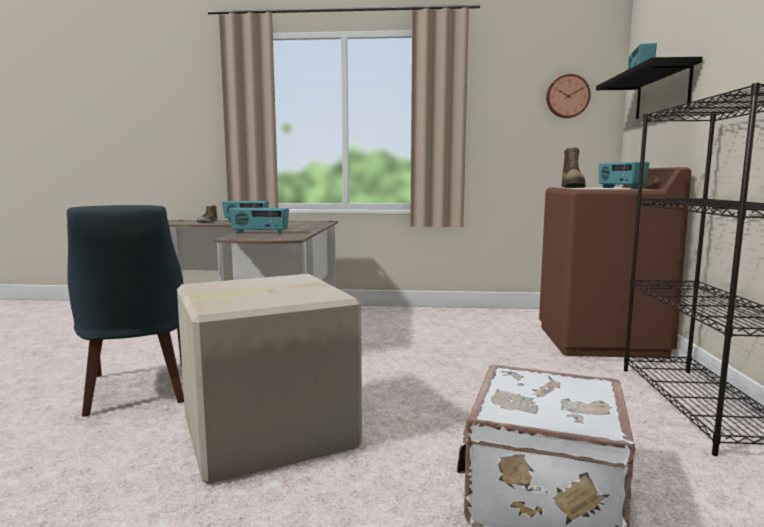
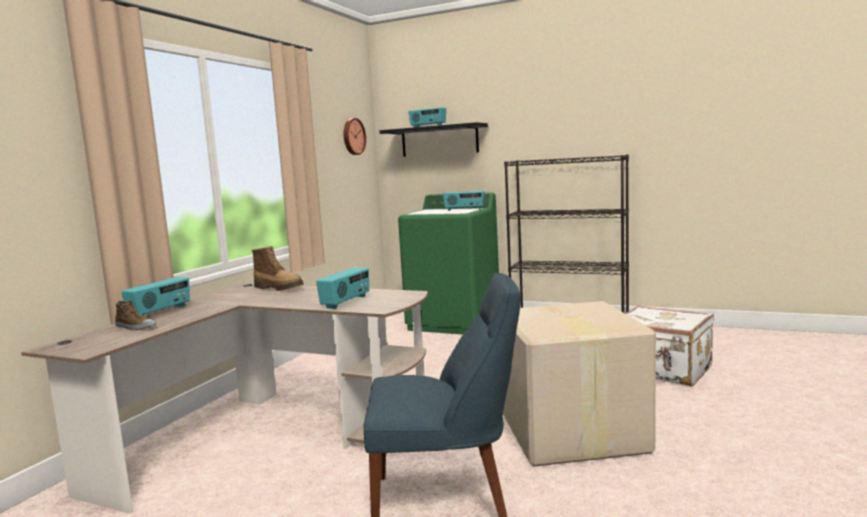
camera: 70 degrees left, 0 degrees up
brown washing machine [539,167,691,358] -> green washing machine [398,192,499,334]
boot [561,147,586,188] -> boot moved to [252,246,304,291]

